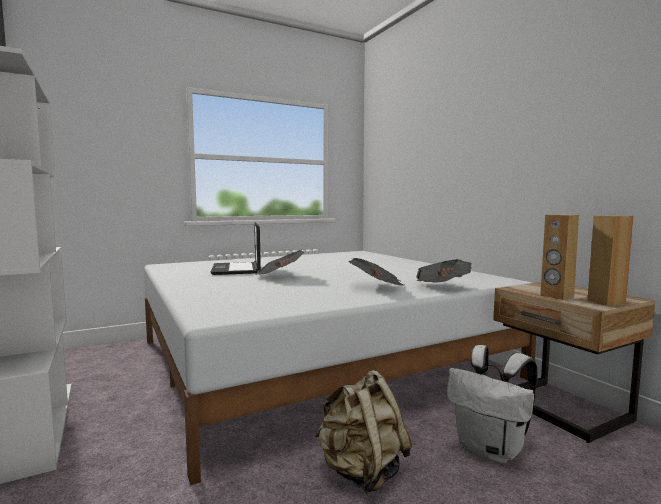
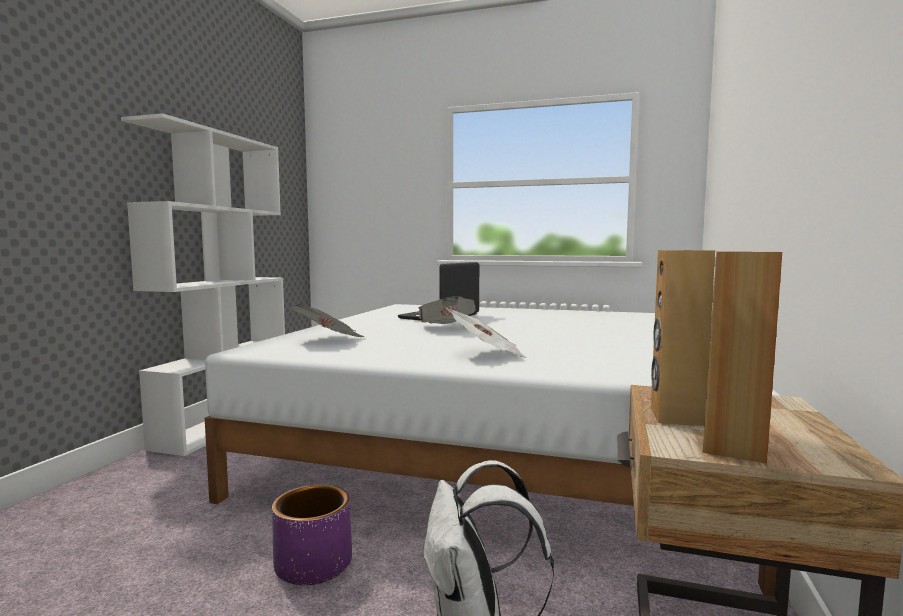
camera: 45 degrees right, 0 degrees up
beige backpack [315,370,412,494] -> purple planter [272,485,352,585]
newspaper [416,259,471,283] -> newspaper moved to [291,304,365,337]

